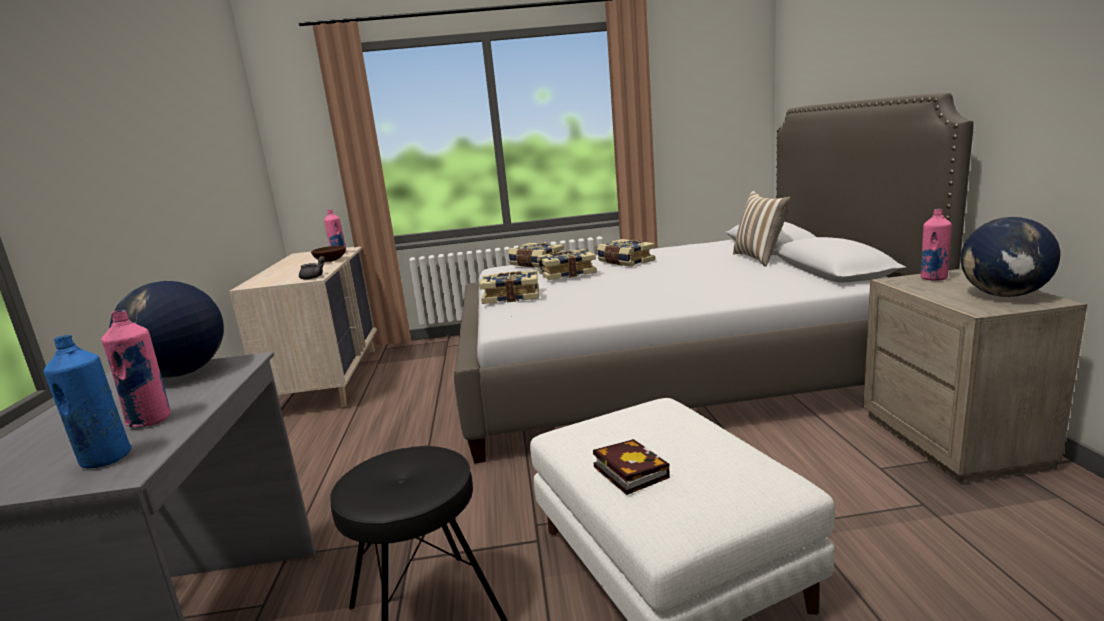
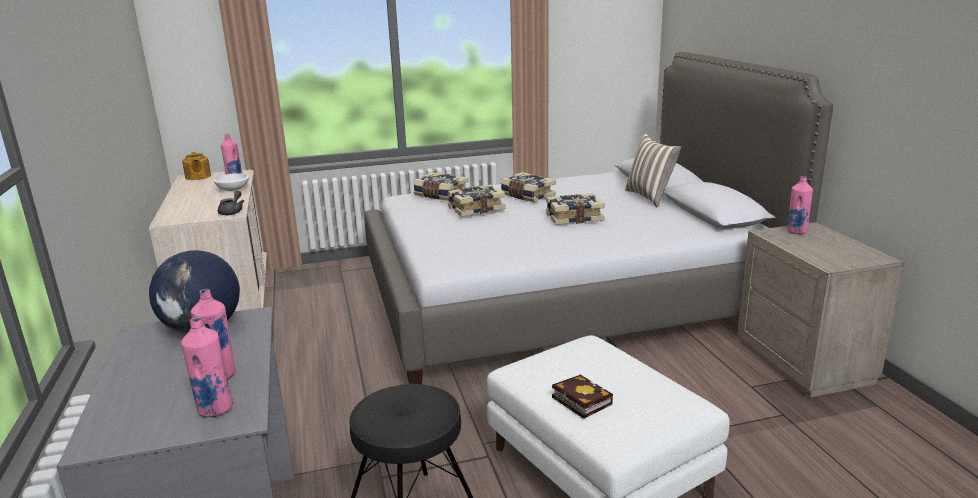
camera: 10 degrees left, 5 degrees up
blue bottle [44,335,132,469] -> pink bottle [181,317,233,417]
brown bowl [311,246,346,262] -> white bowl [214,173,249,191]
book [479,270,539,304] -> book moved to [546,193,605,225]
globe [961,217,1060,297] -> none
none -> teapot [182,152,211,180]

